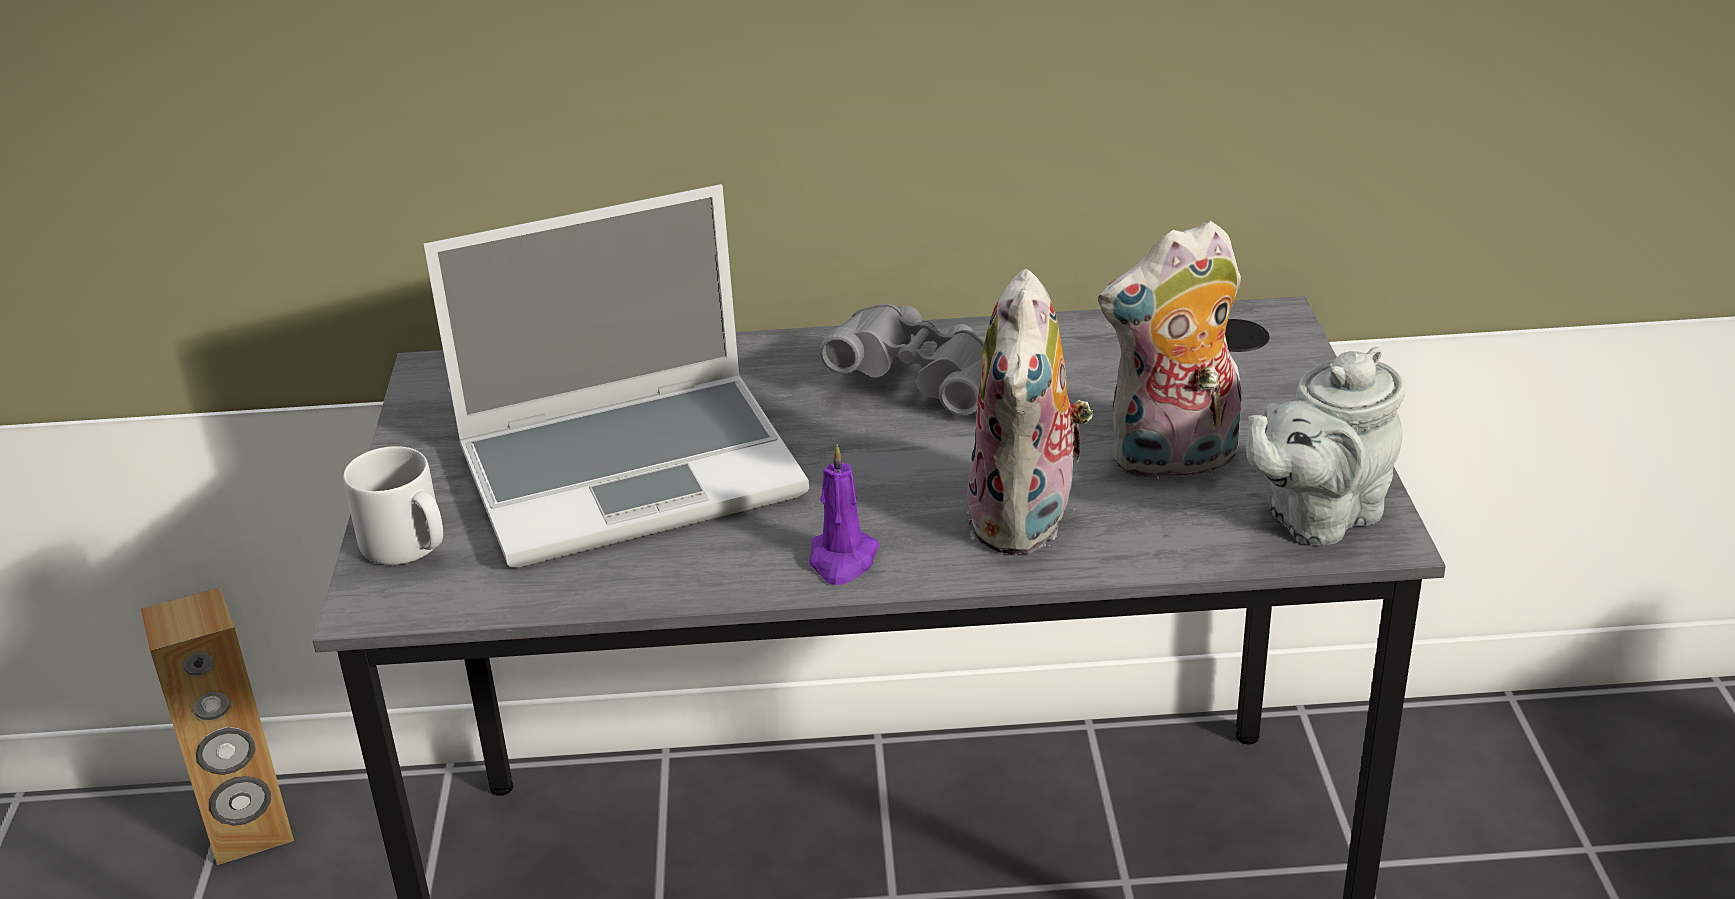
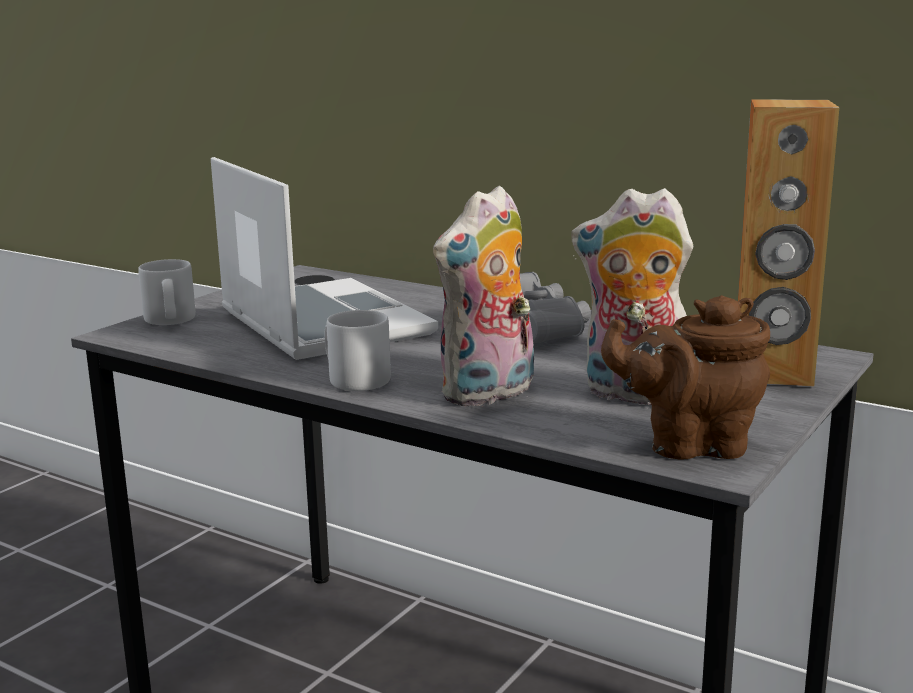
camera: 35 degrees right, 15 degrees down
brown speaker [141,587,294,865] -> brown speaker moved to [738,99,839,387]
laptop [423,184,809,567] -> laptop turned 135 degrees counterclockwise [211,157,438,360]
purple candle [809,443,879,585] -> grey mug [325,310,391,391]
grey teapot [1246,347,1406,545] -> brown teapot [601,295,770,460]

